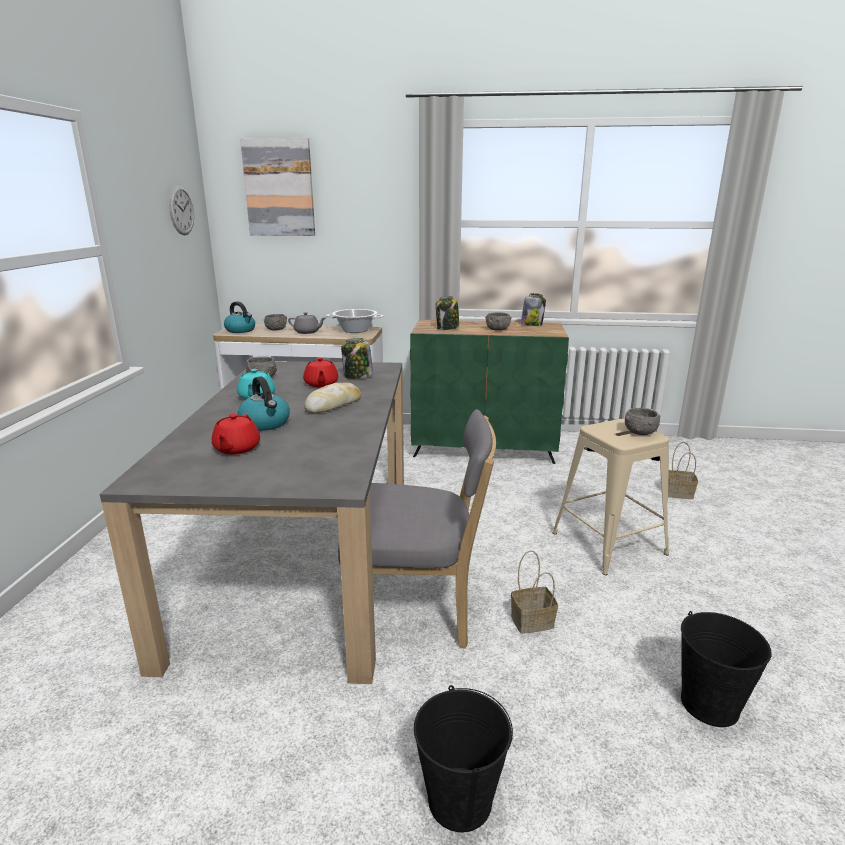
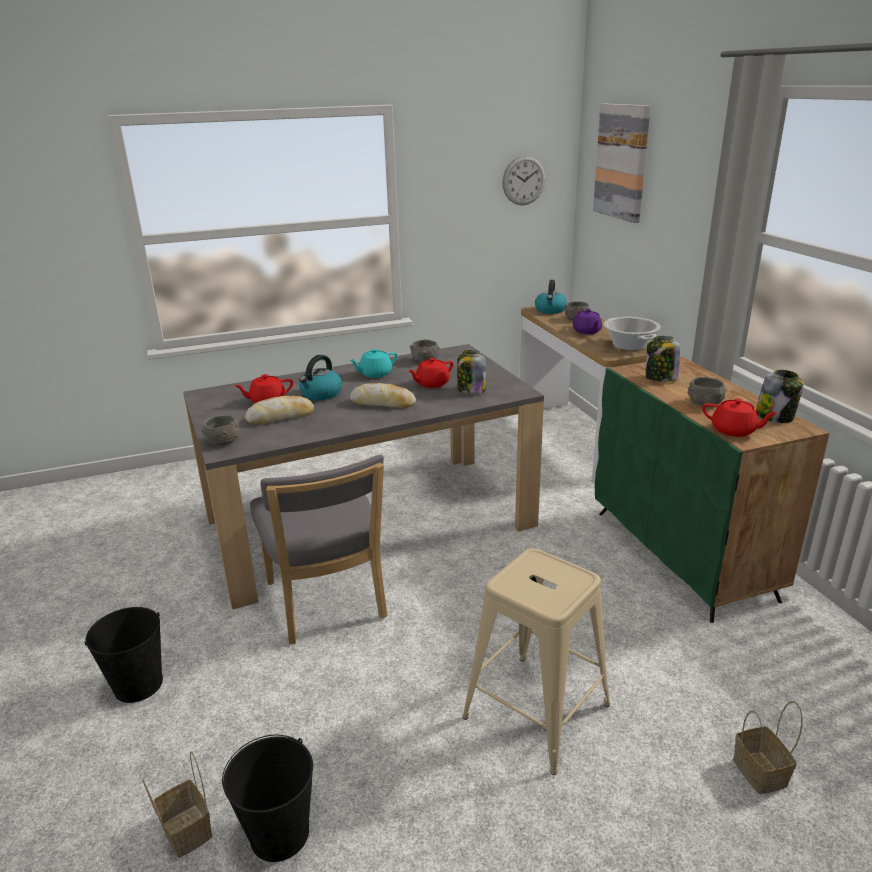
camera: 65 degrees right, 5 degrees up
grey teapot [288,312,326,334] -> purple teapot [573,309,602,334]
basket [511,550,558,634] -> basket moved to [142,751,213,858]
grey bowl [625,407,661,435] -> grey bowl moved to [201,415,239,446]
none -> bread [245,396,314,424]
none -> red teapot [702,398,778,437]

